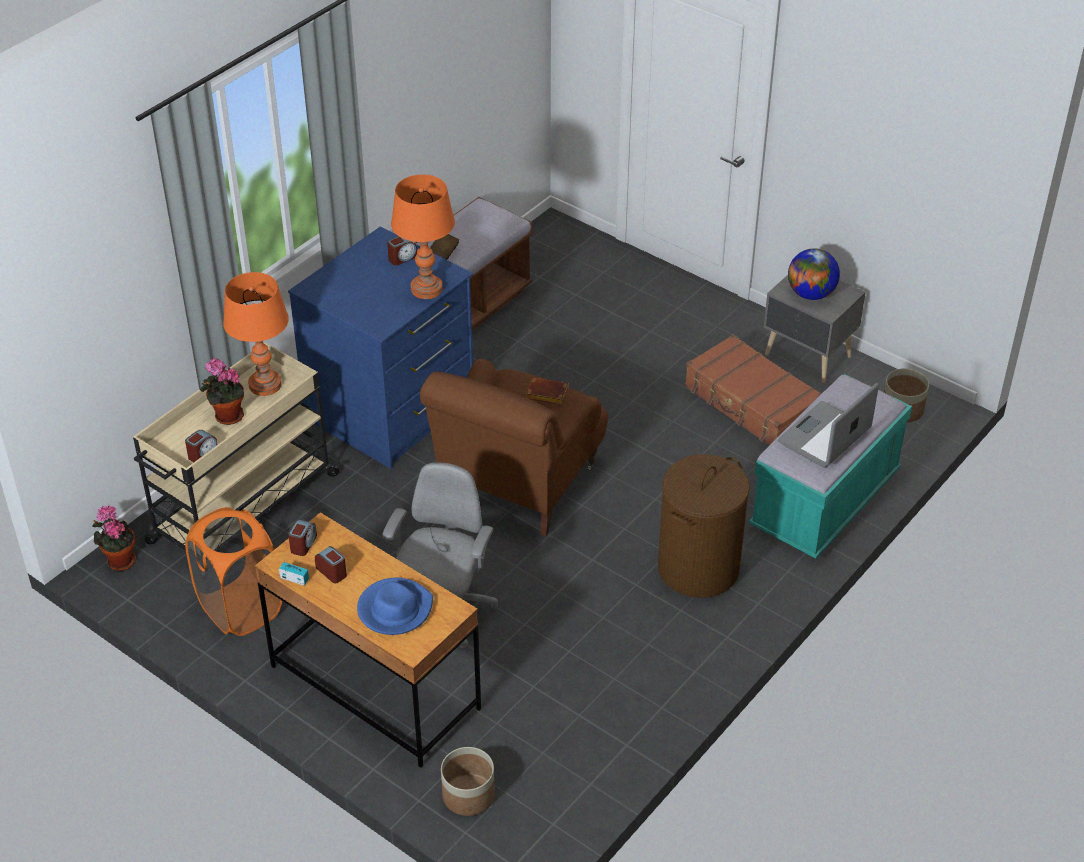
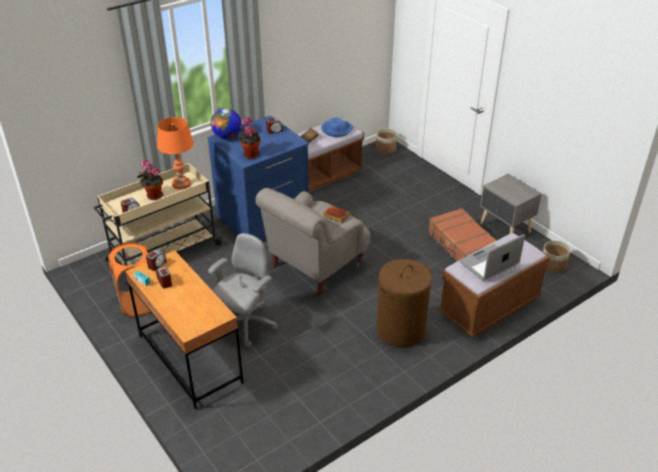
camera: 15 degrees right, 5 degrees down
potted plant [92,505,136,571] -> potted plant moved to [238,117,261,159]
blue hat [357,578,433,635] -> blue hat moved to [321,118,354,137]
orange table lamp [391,174,455,299] -> none
brown armchair [420,359,608,537] -> grey armchair [255,188,370,296]
planter [441,747,495,816] -> planter moved to [376,129,397,154]
turquoise bench [749,374,912,559] -> brown bench [438,233,550,337]
globe [788,248,840,300] -> globe moved to [211,108,241,139]

